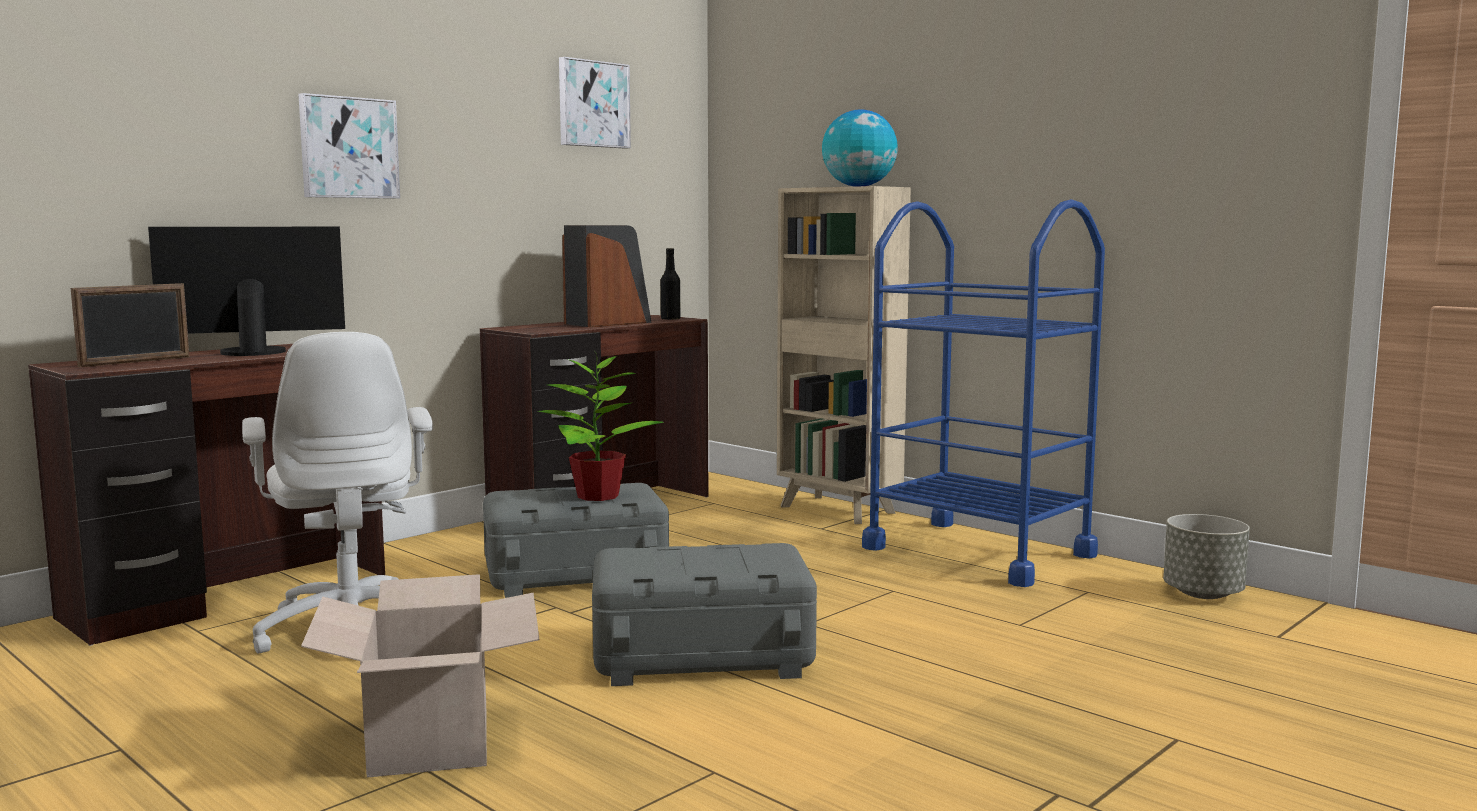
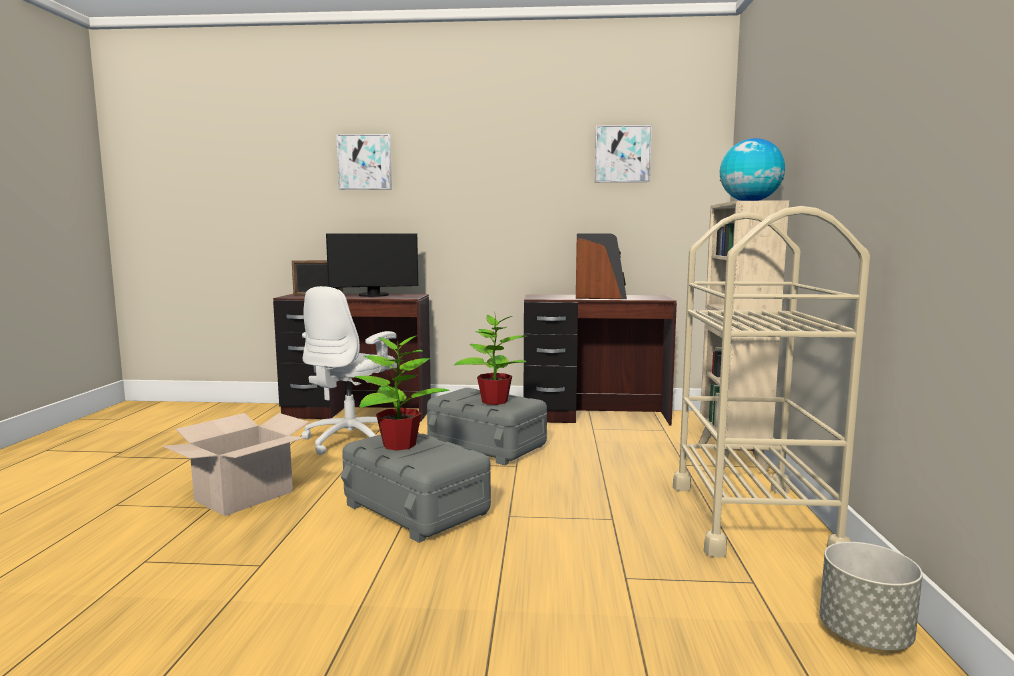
camera: 50 degrees right, 0 degrees up
monitor [148,227,345,356] -> monitor turned 135 degrees clockwise [326,234,418,297]
picture [298,93,400,199] -> picture moved to [336,134,392,190]
black bottle [661,248,680,320] -> none
blue cart [862,199,1105,587] -> beige cart [673,206,870,558]
none -> potted plant [355,332,450,451]

